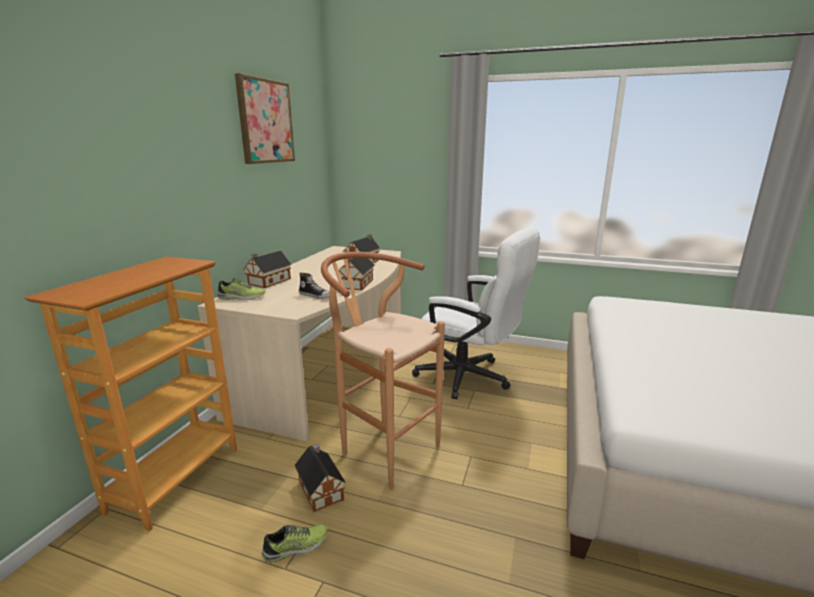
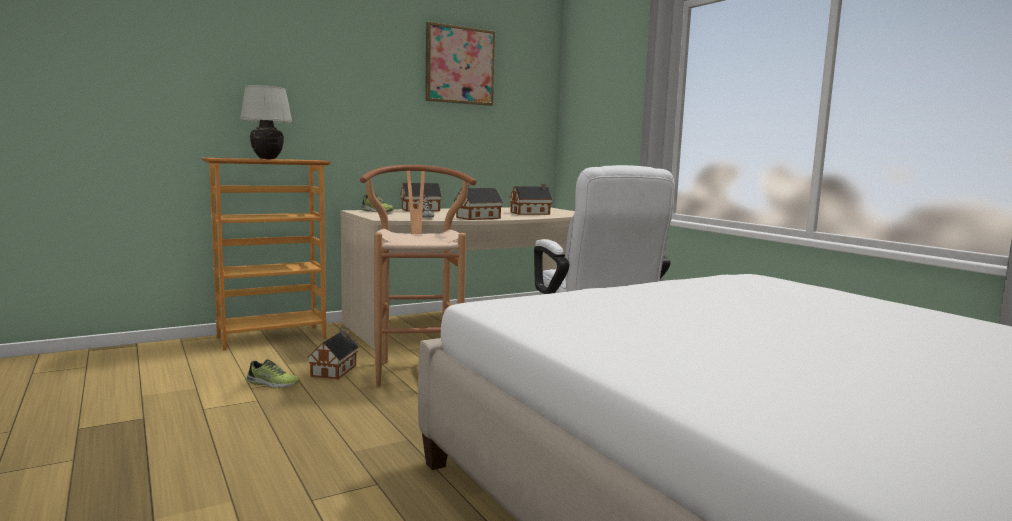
camera: 40 degrees right, 10 degrees down
none -> white table lamp [240,85,292,159]

